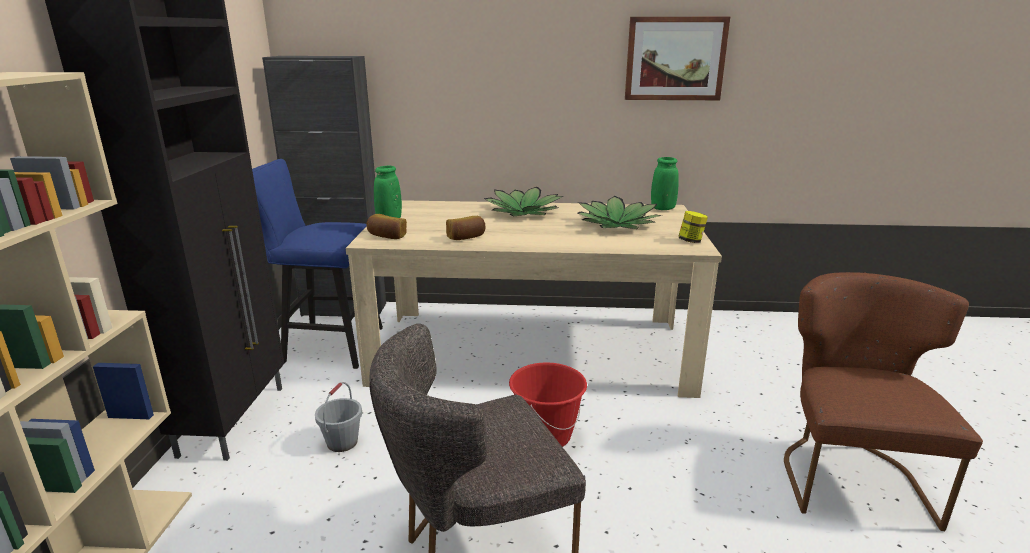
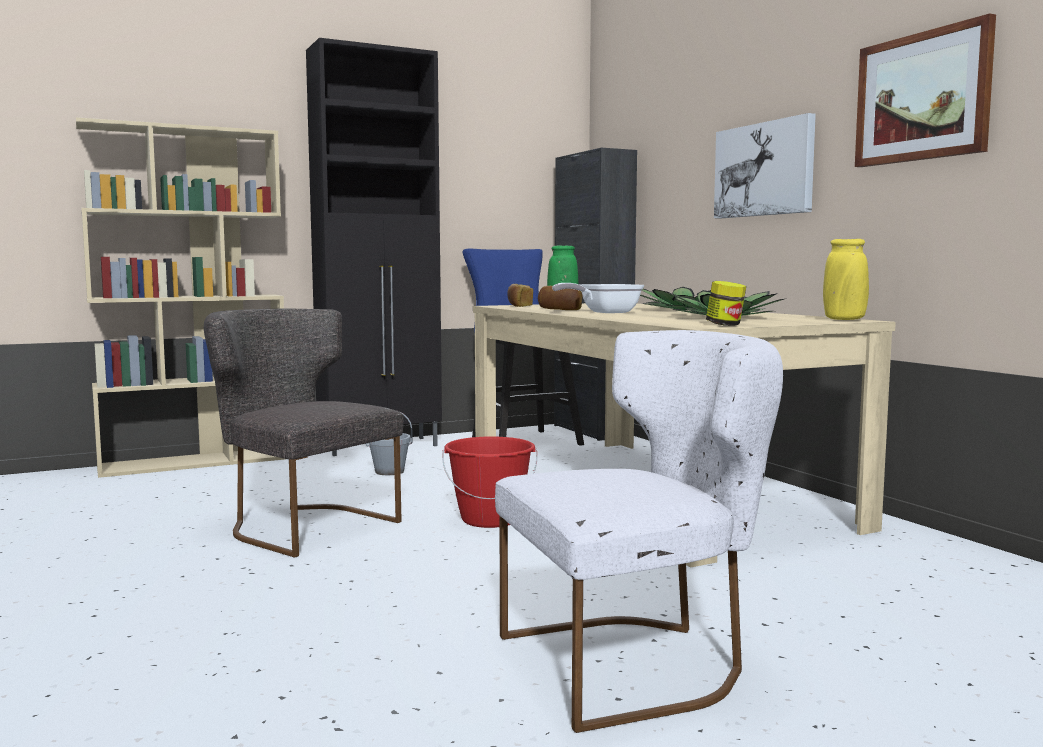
camera: 60 degrees right, 15 degrees down
green vase [651,157,679,210] -> yellow vase [823,239,869,320]
brown chair [784,272,983,531] -> white chair [495,330,783,733]
none -> frying pan [552,283,644,313]
none -> picture [714,113,816,219]

